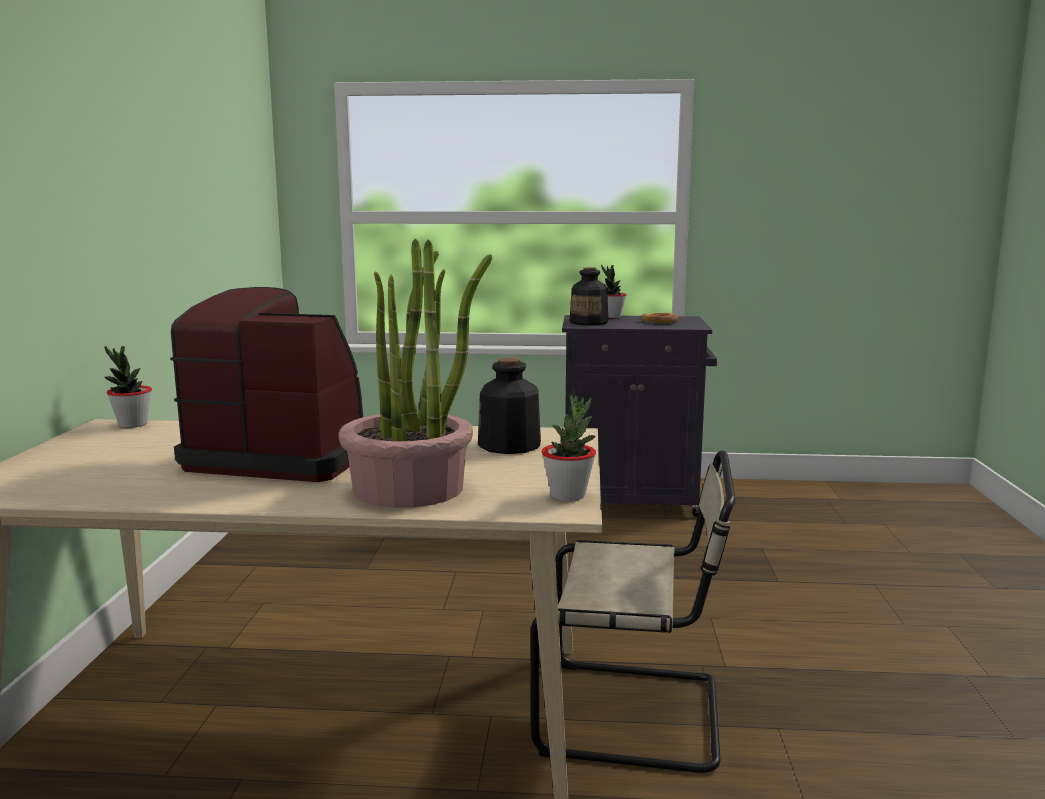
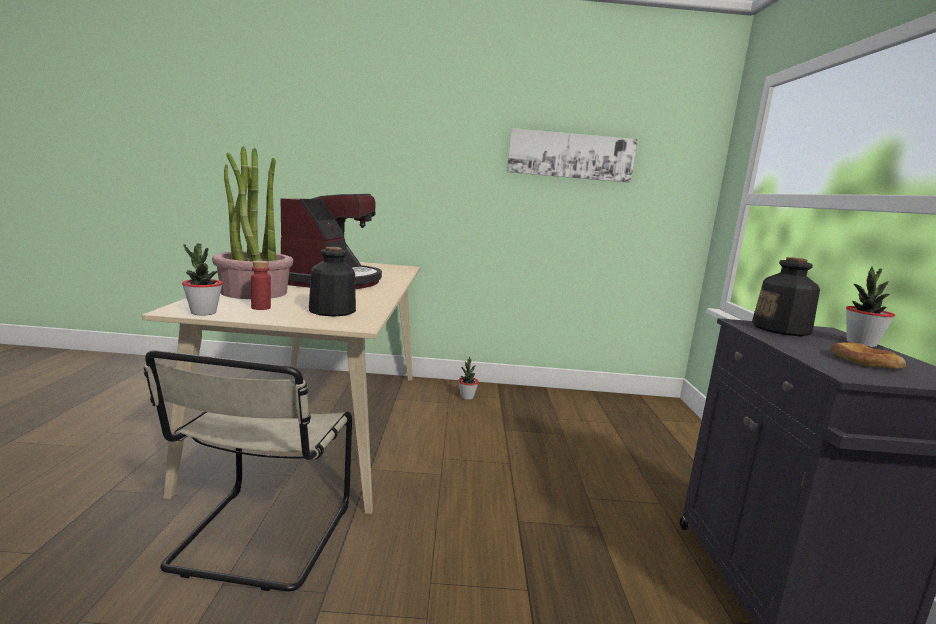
camera: 85 degrees right, 0 degrees up
potted plant [105,346,152,428] -> potted plant moved to [458,357,479,400]
none -> red bottle [251,261,271,310]
none -> picture [507,128,637,183]

